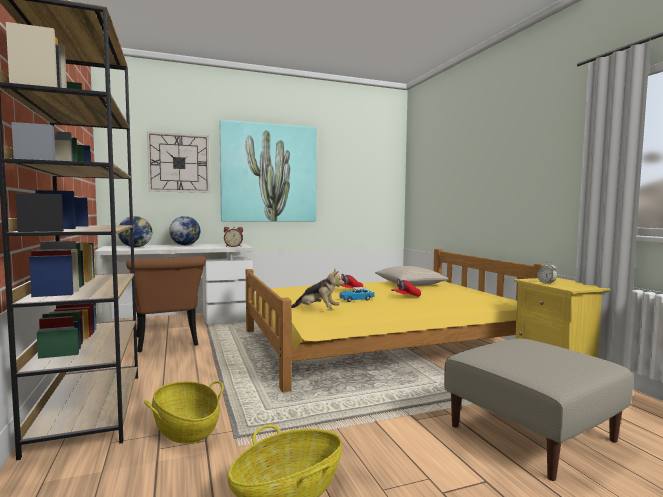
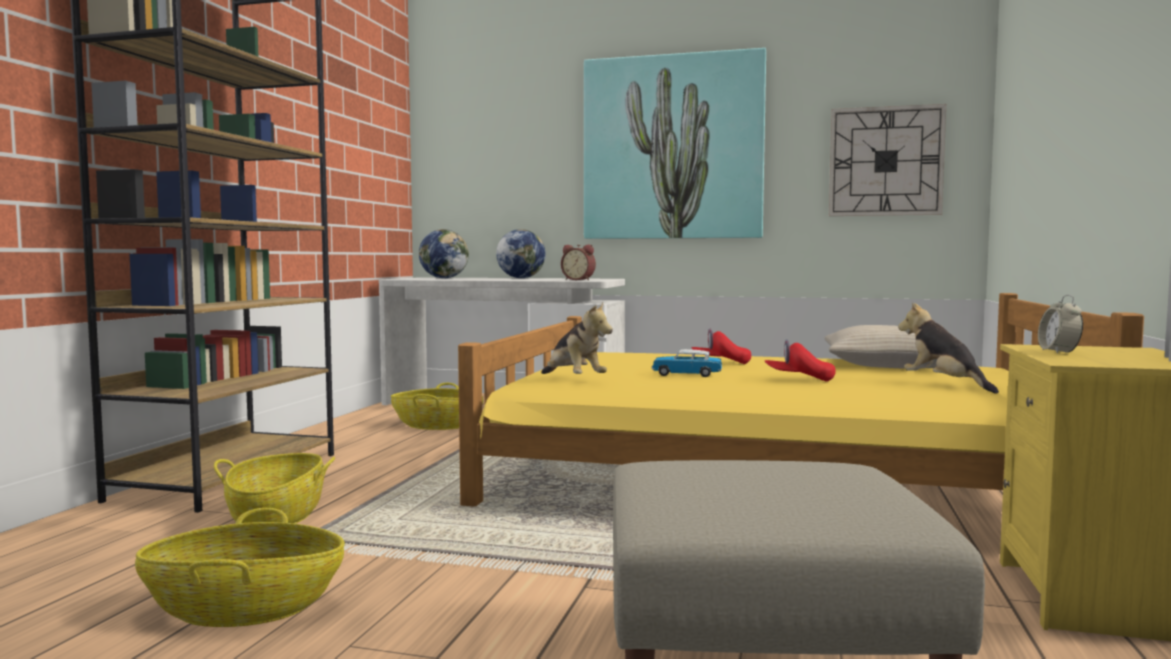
camera: 35 degrees right, 0 degrees up
brown chair [126,256,206,352] -> basket [391,383,483,430]
wall clock [147,131,210,193] -> wall clock moved to [829,104,946,216]
none -> plush toy [898,302,999,394]

